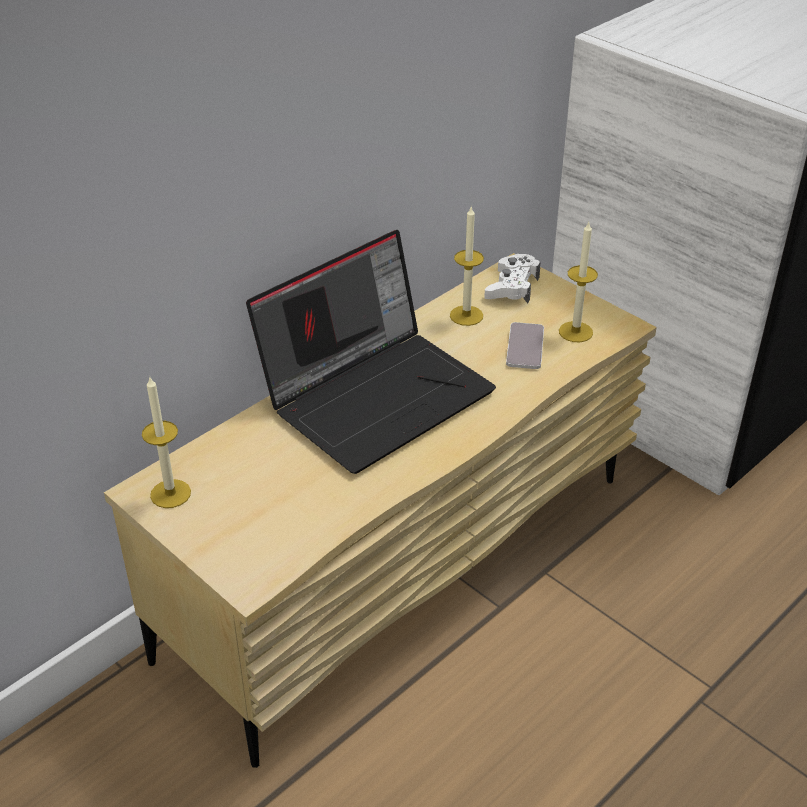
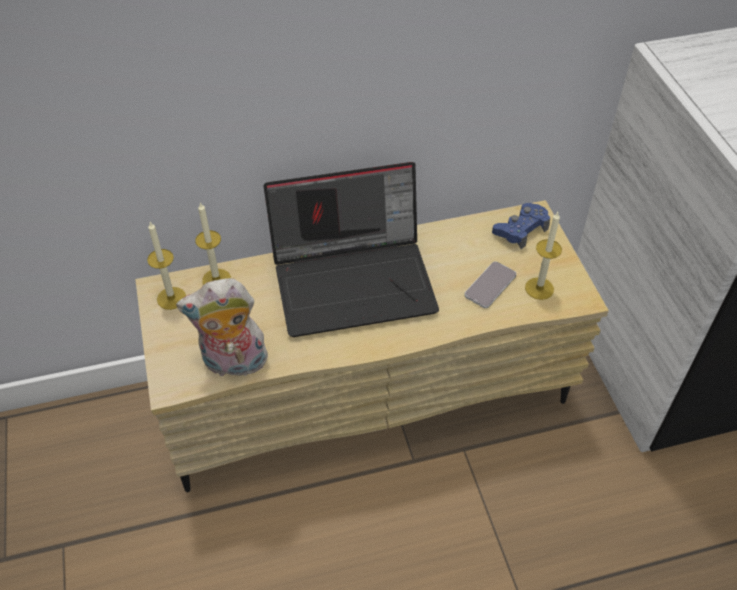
camera: 30 degrees right, 10 degrees up
candle [450,207,484,326] -> candle moved to [195,202,231,285]
white game controller [484,254,540,303] -> blue game controller [492,203,550,249]
none -> plush toy [176,278,271,376]

